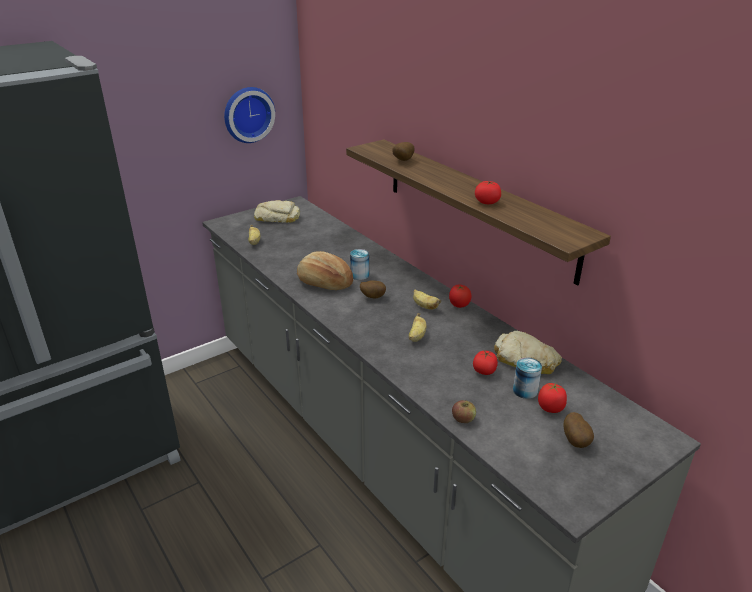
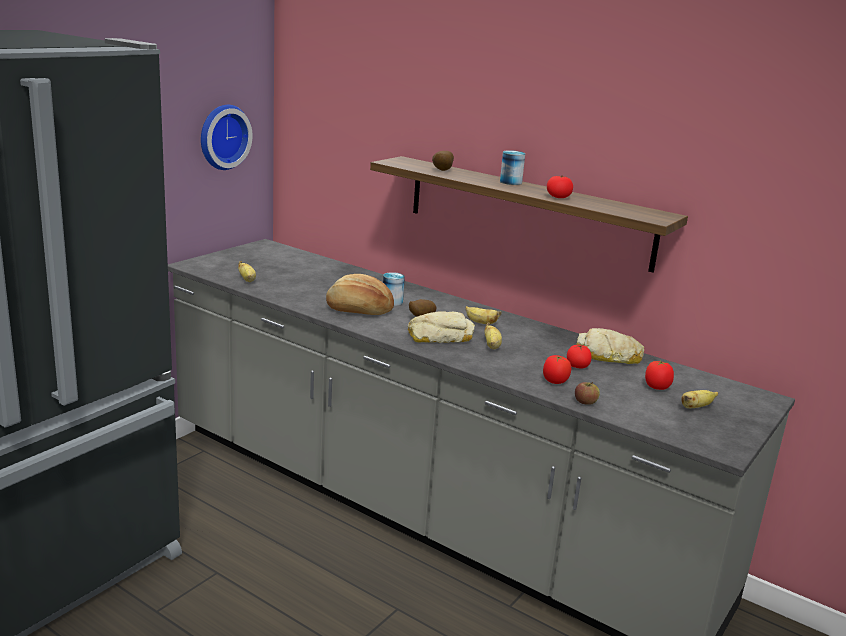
camera: 20 degrees left, 10 degrees down
bread [254,200,300,223] -> bread moved to [408,311,475,343]
tomato [449,284,471,308] -> tomato moved to [543,355,571,384]
can [513,357,542,399] -> can moved to [500,150,525,185]
potato [563,412,594,448] -> banana [681,390,718,408]

